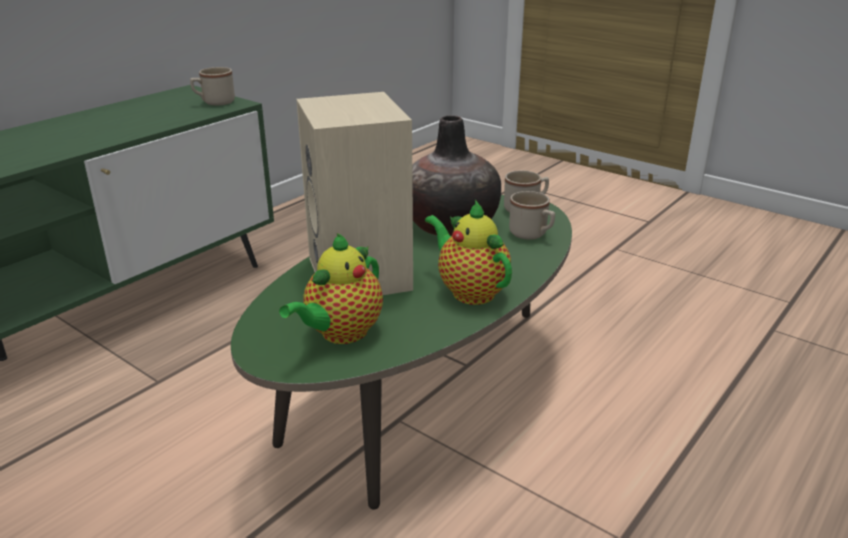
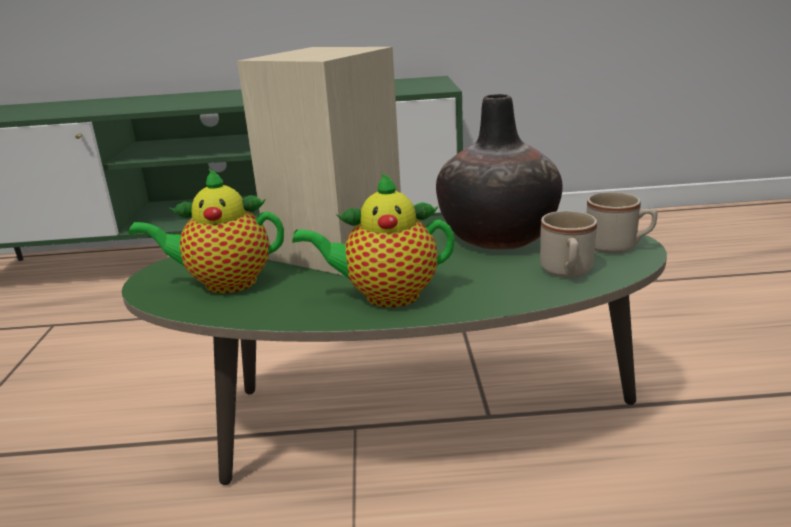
camera: 50 degrees right, 5 degrees down
beige mug [190,67,235,106] -> none
teapot [425,200,512,305] -> teapot turned 105 degrees counterclockwise [292,172,455,308]

